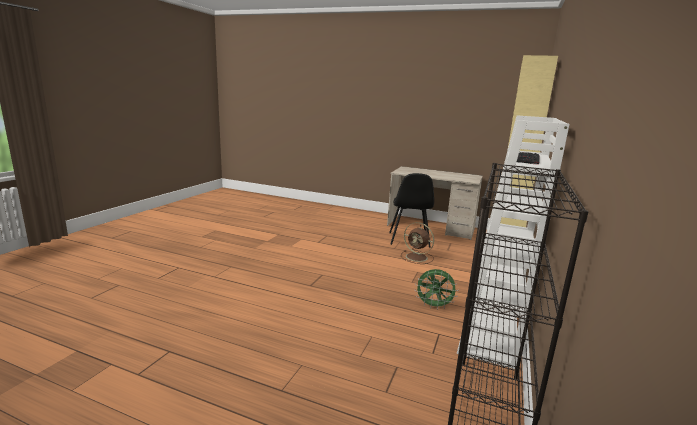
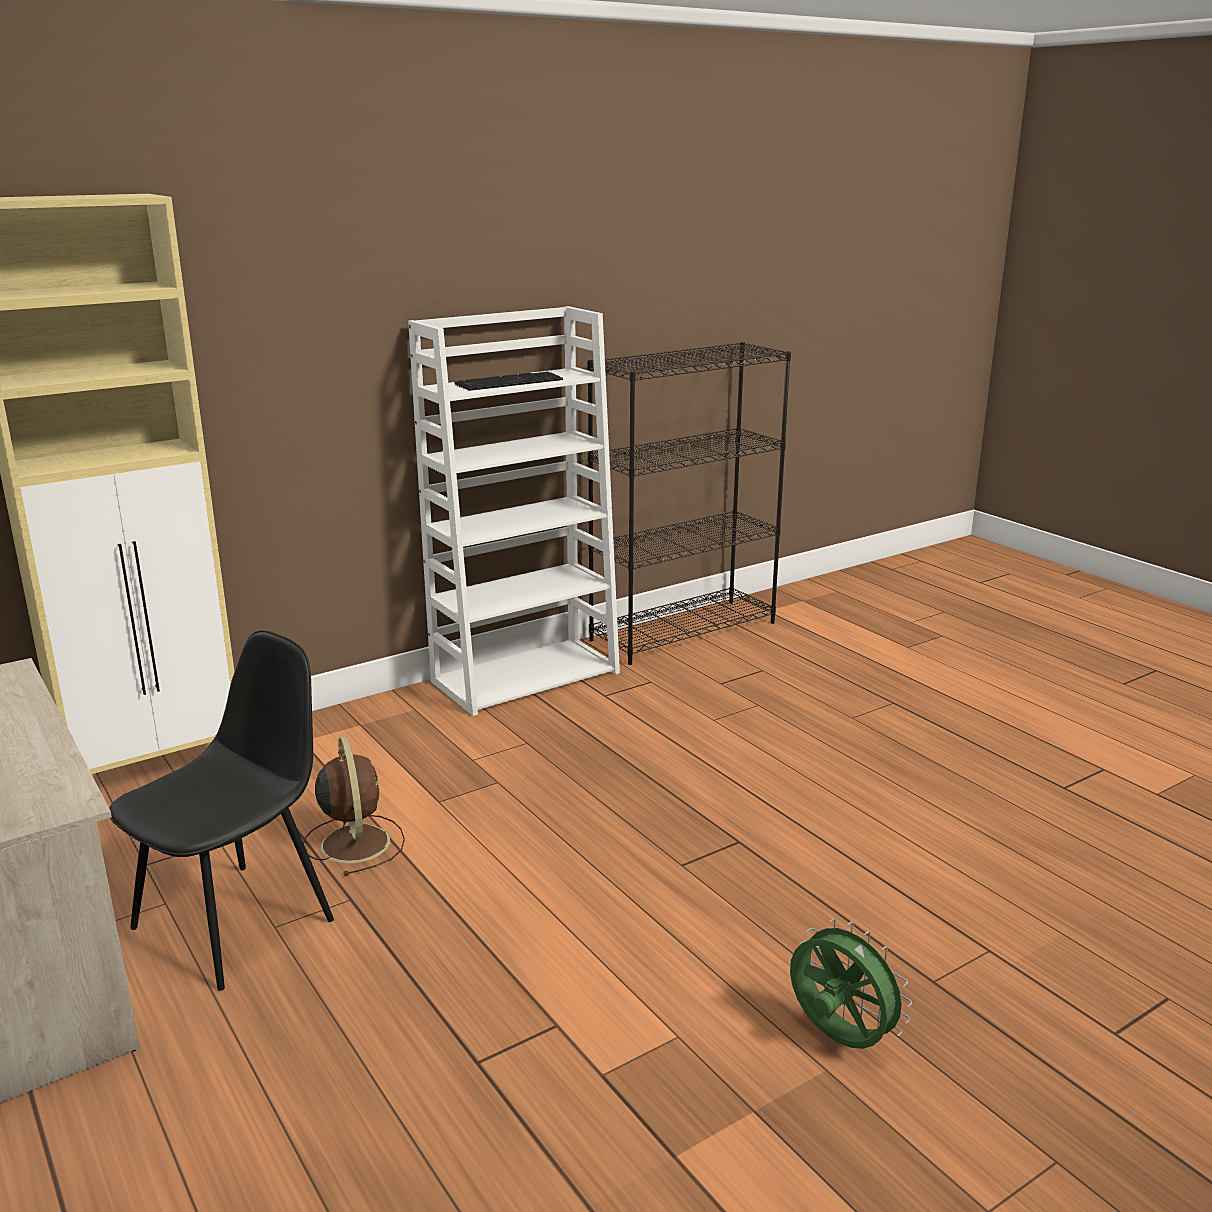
camera: 145 degrees left, 5 degrees up
green fan [415,269,458,309] -> green fan moved to [790,918,912,1049]

